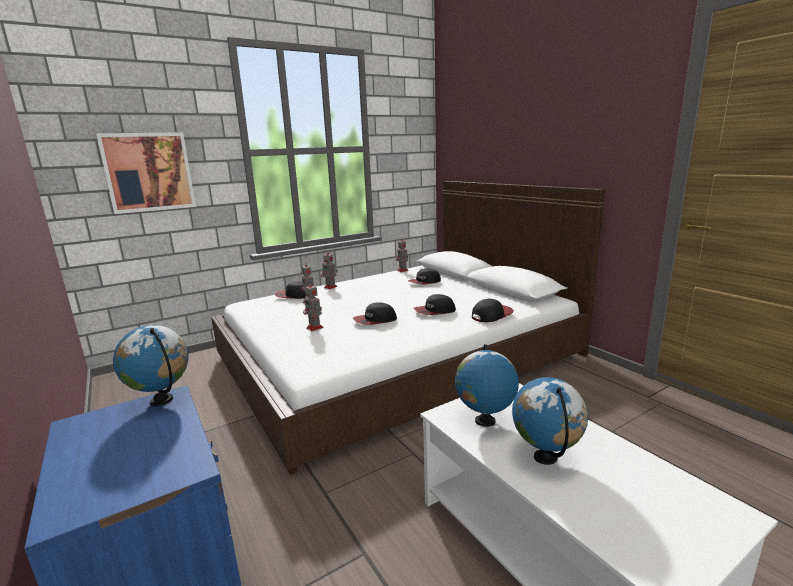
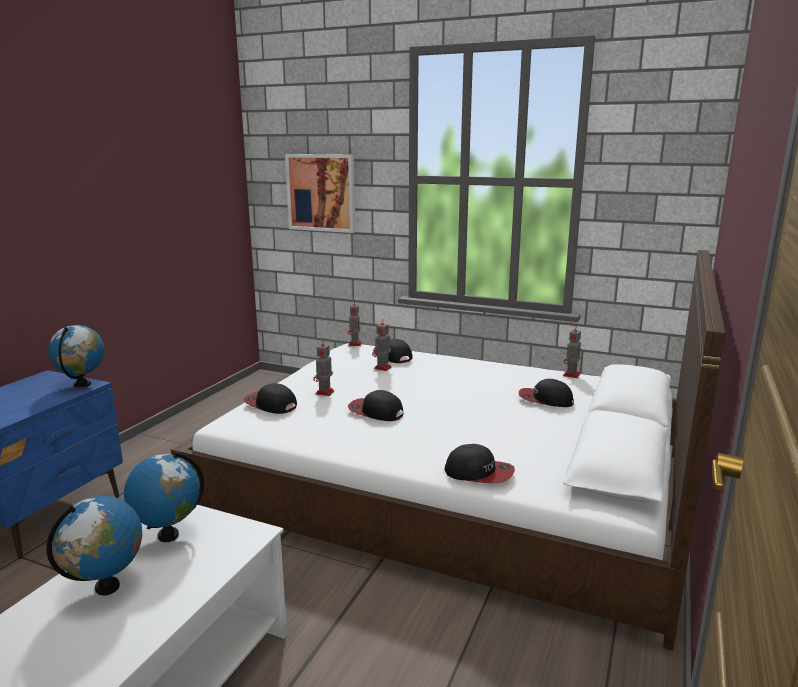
camera: 55 degrees right, 0 degrees up
toy robot [321,250,338,289] -> toy robot moved to [348,304,362,346]
cap [414,294,456,315] -> cap moved to [244,383,297,414]

